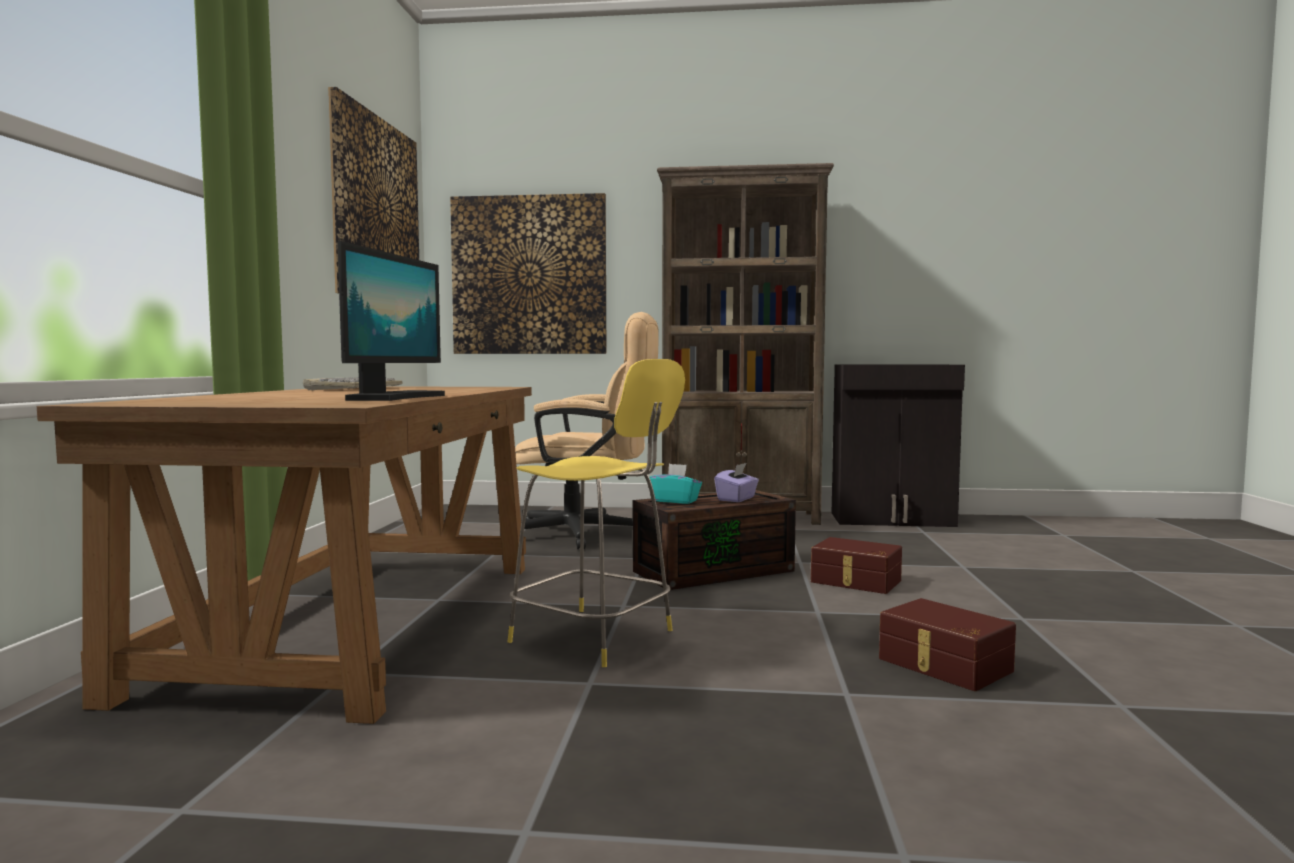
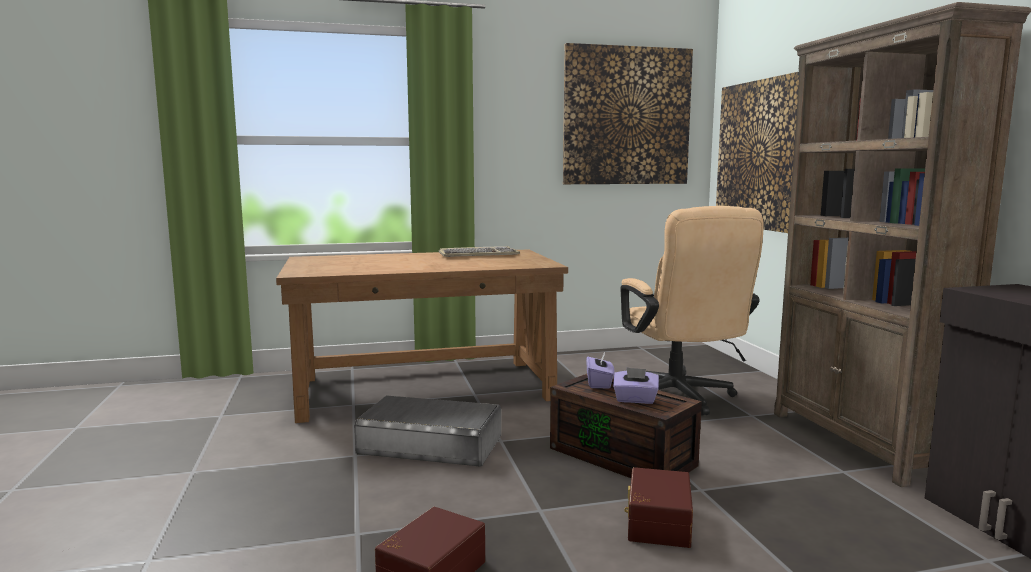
camera: 70 degrees right, 5 degrees up
monitor [337,241,445,401] -> none
yellow stool [508,359,685,667] -> grey storage box [354,396,501,467]
turquoise tissue box [649,464,702,504] -> purple tissue box [586,352,614,389]

